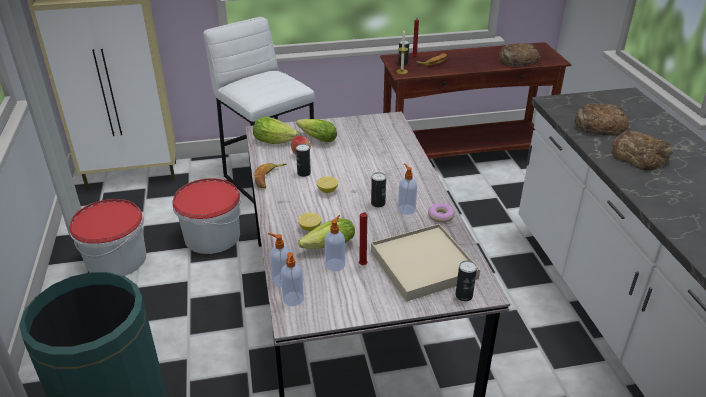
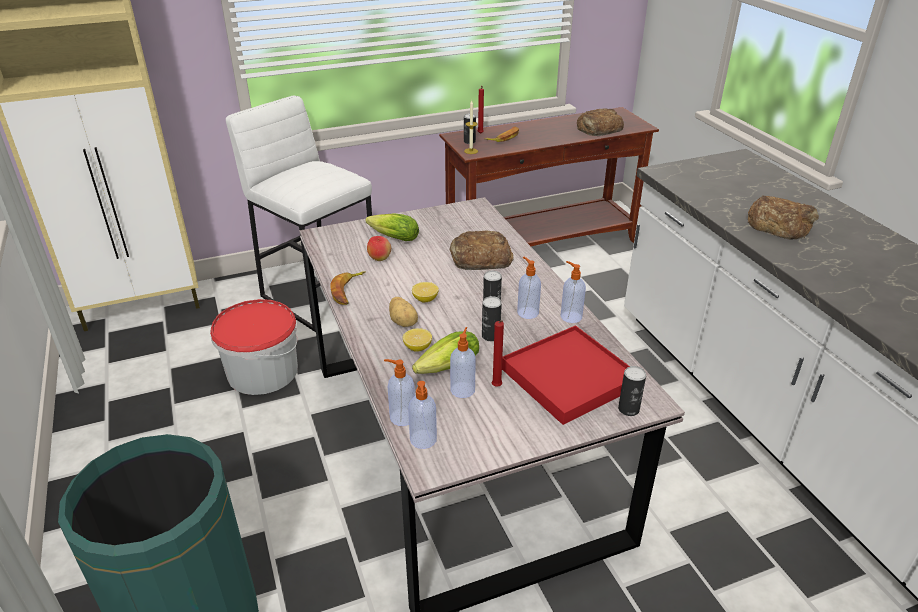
camera: 10 degrees left, 0 degrees up
bucket [69,199,146,276] -> none
lettuce [253,117,299,144] -> none
can [296,144,311,177] -> can moved to [482,296,502,341]
beige tray [371,224,480,302] -> red tray [502,325,630,425]
donut [428,203,455,223] -> soap dispenser [561,261,586,323]
bread [574,103,631,136] -> bread moved to [450,230,514,270]
none -> potato [389,297,418,327]

